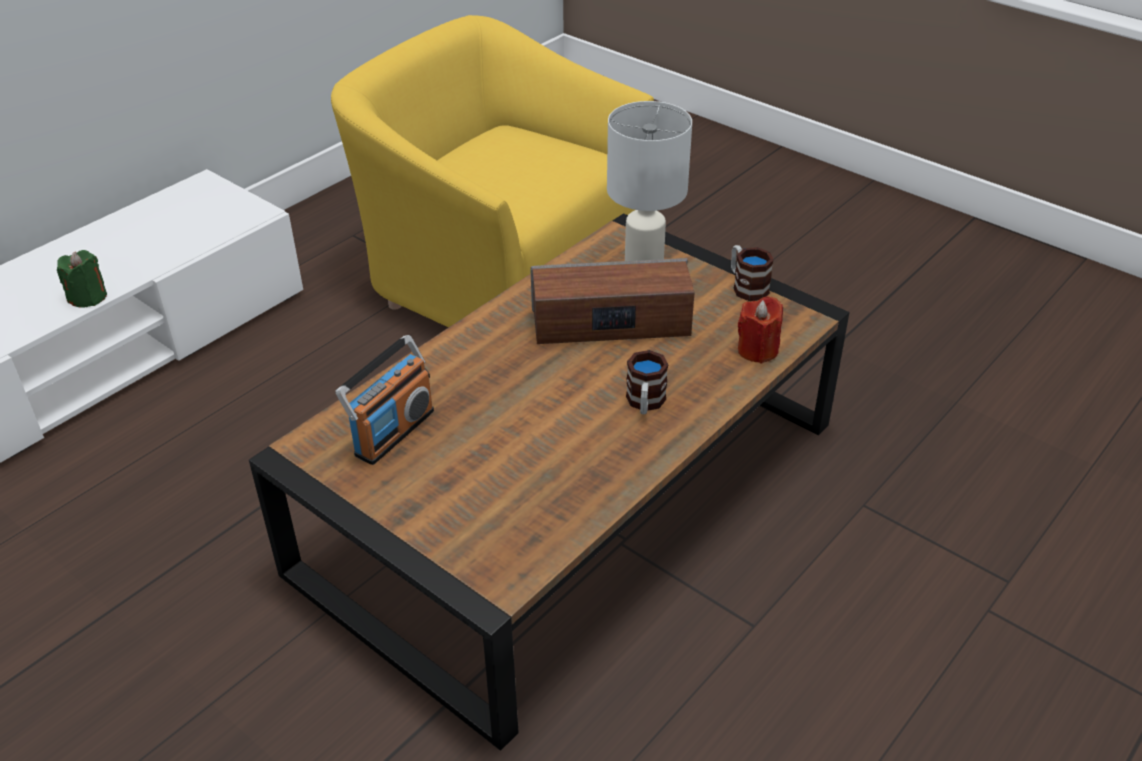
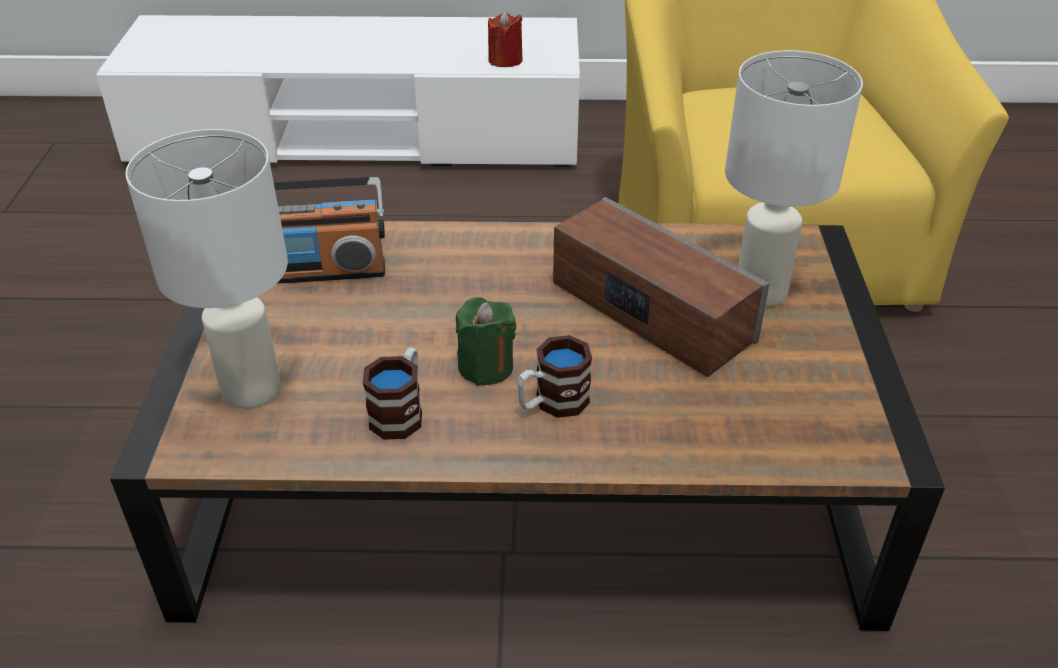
camera: 50 degrees right, 0 degrees up
green candle [57,250,107,307] -> green candle moved to [456,297,516,386]
mug [731,245,774,301] -> mug moved to [363,348,422,440]
red candle [738,296,783,364] -> red candle moved to [488,11,523,67]
none -> white table lamp [125,129,288,409]

